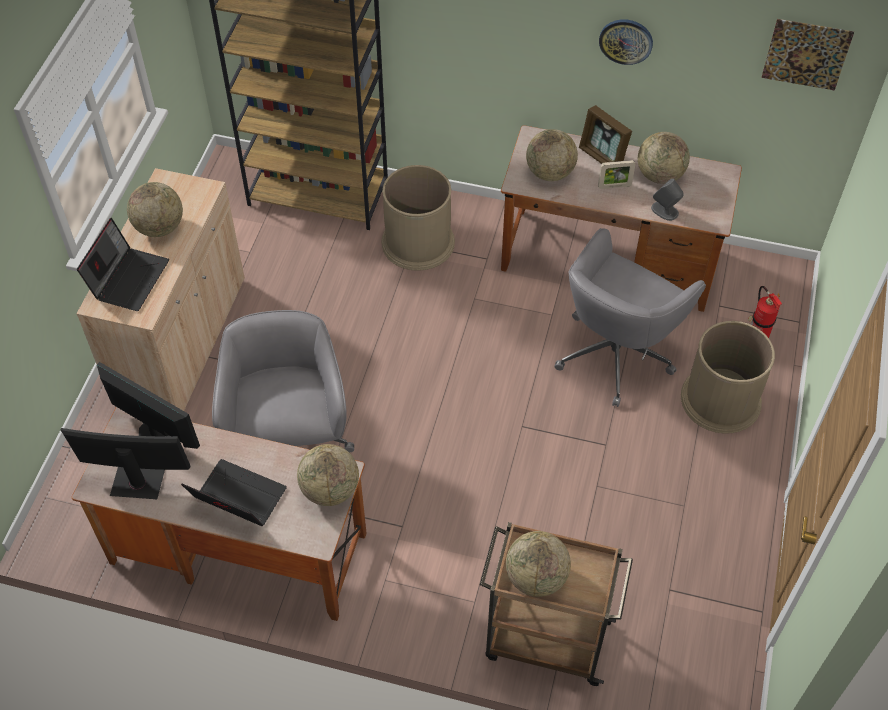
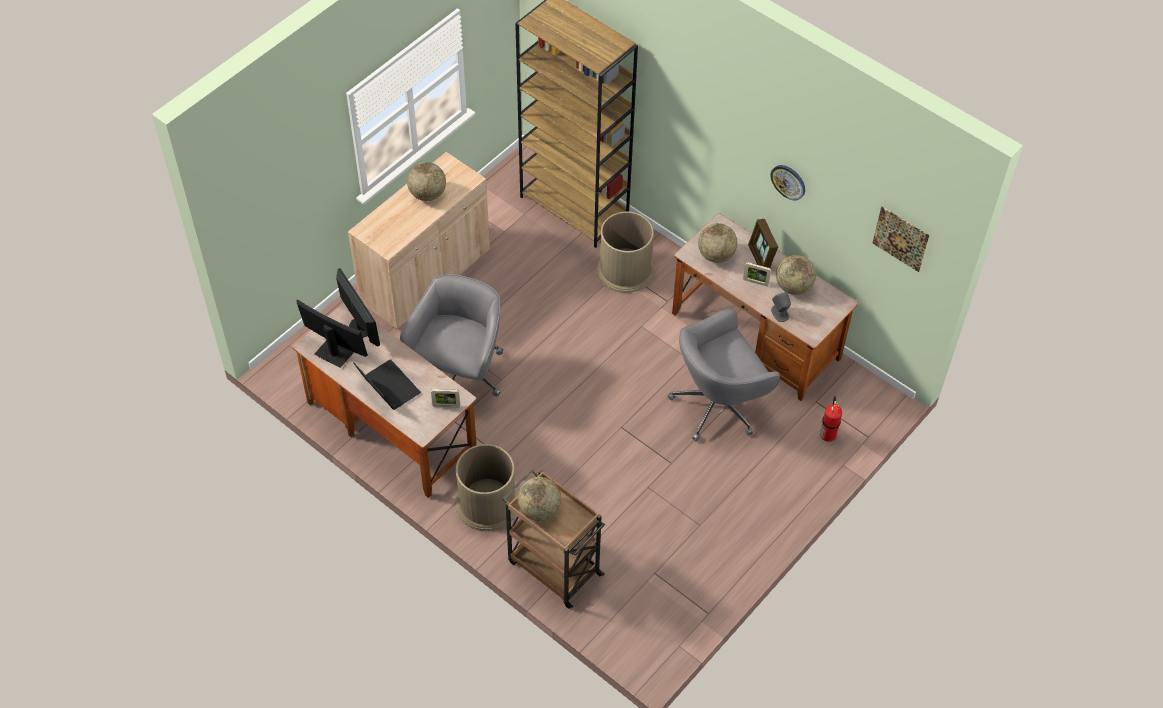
camera: 25 degrees right, 0 degrees up
laptop [77,218,169,311] -> none
globe [297,444,359,506] -> picture frame [431,389,460,407]
brown trash can [681,321,775,434] -> brown trash can moved to [455,444,518,531]

